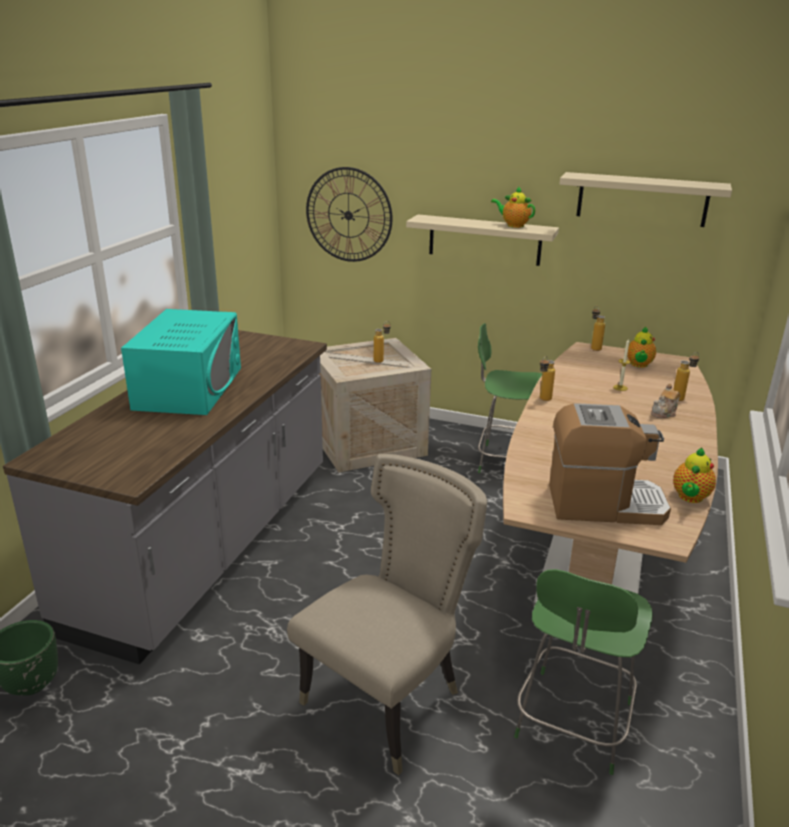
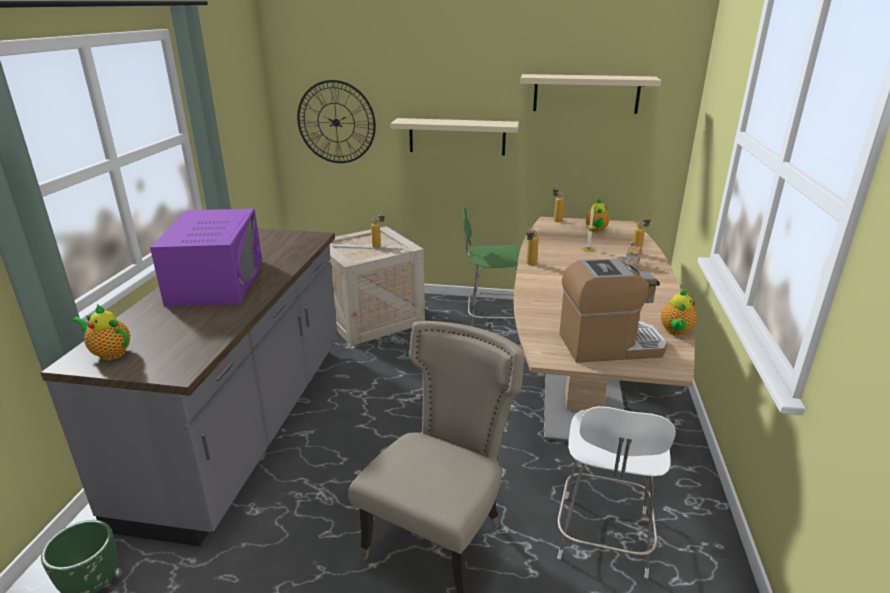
camera: 10 degrees left, 0 degrees up
turquoise microwave [121,309,241,415] -> purple microwave [150,209,262,307]
teapot [491,186,535,228] -> teapot moved to [72,304,130,360]
green stool [514,569,653,775] -> white stool [557,406,676,578]

